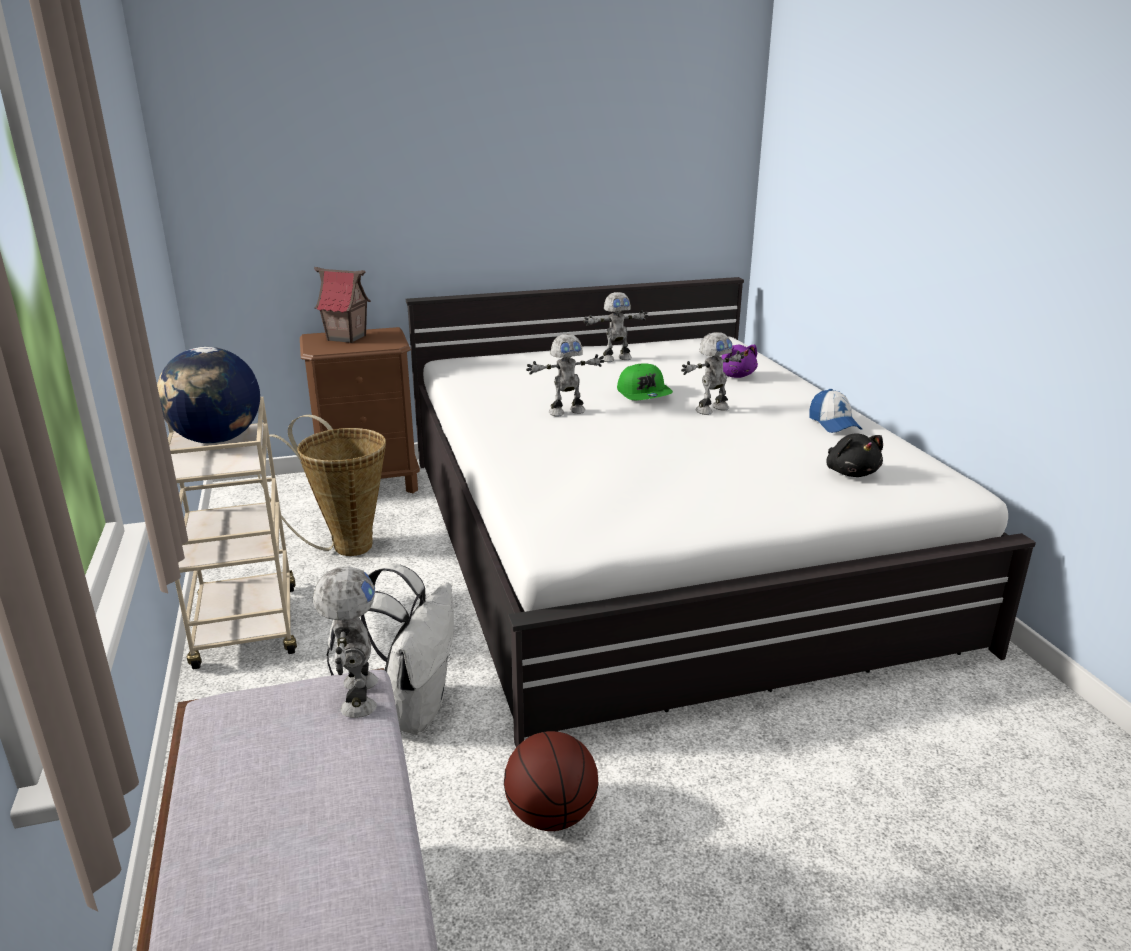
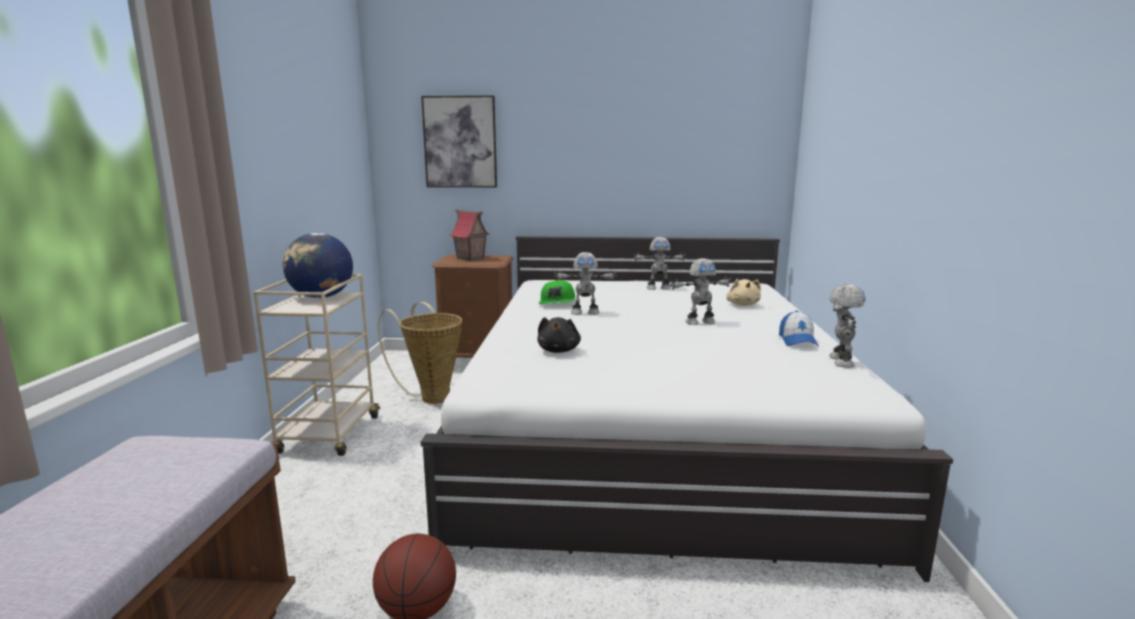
camera: 20 degrees right, 10 degrees down
toy robot [313,566,378,718] -> toy robot moved to [829,284,866,368]
white backpack [327,563,454,735] -> none
green cap [617,363,673,400] -> green cap moved to [539,280,575,304]
purple plush toy [721,345,758,378] -> beige plush toy [726,279,761,306]
black plush toy [826,433,883,477] -> black plush toy moved to [537,317,581,353]
none -> picture [421,95,497,187]

